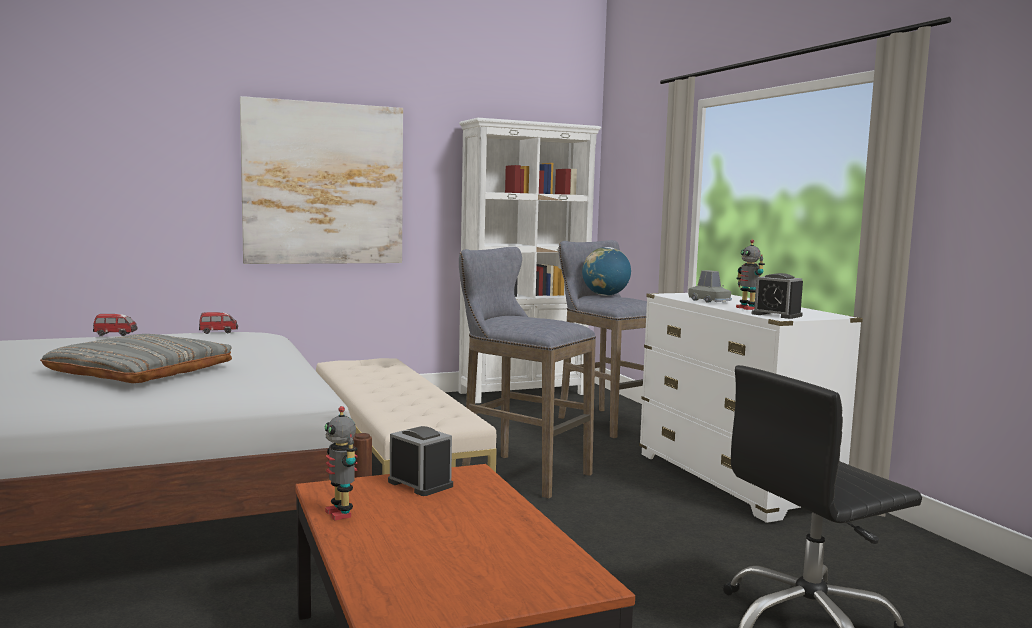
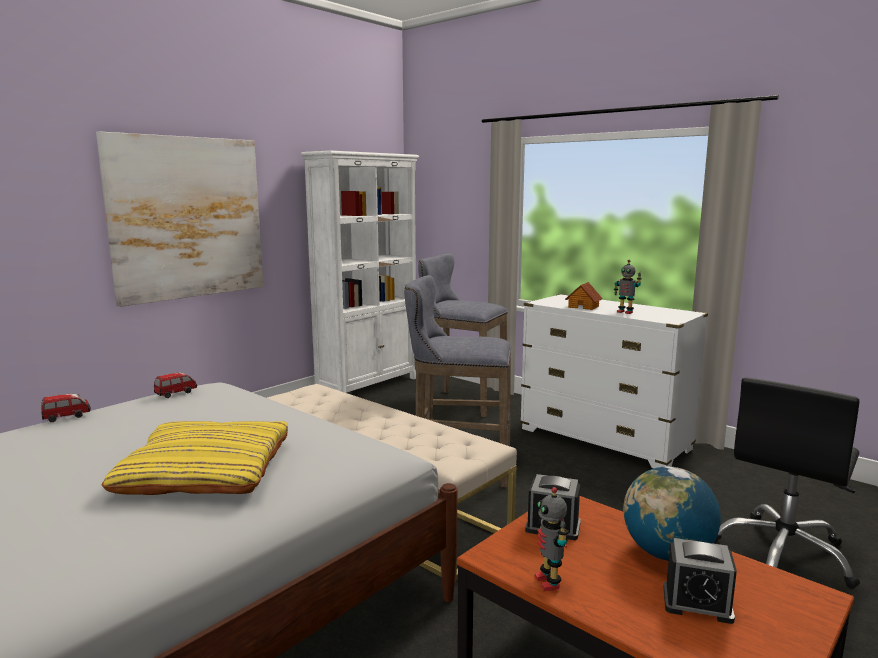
camera: 25 degrees left, 5 degrees up
grey pillow [40,334,232,383] -> yellow pillow [102,421,288,495]
toy robot [325,406,358,521] -> toy robot turned 45 degrees clockwise [535,487,569,591]
globe [582,247,631,296] -> globe moved to [623,466,721,561]
grey toy car [688,270,732,303] -> toy house [565,282,603,310]
alarm clock [752,273,803,319] -> alarm clock moved to [663,538,737,624]

